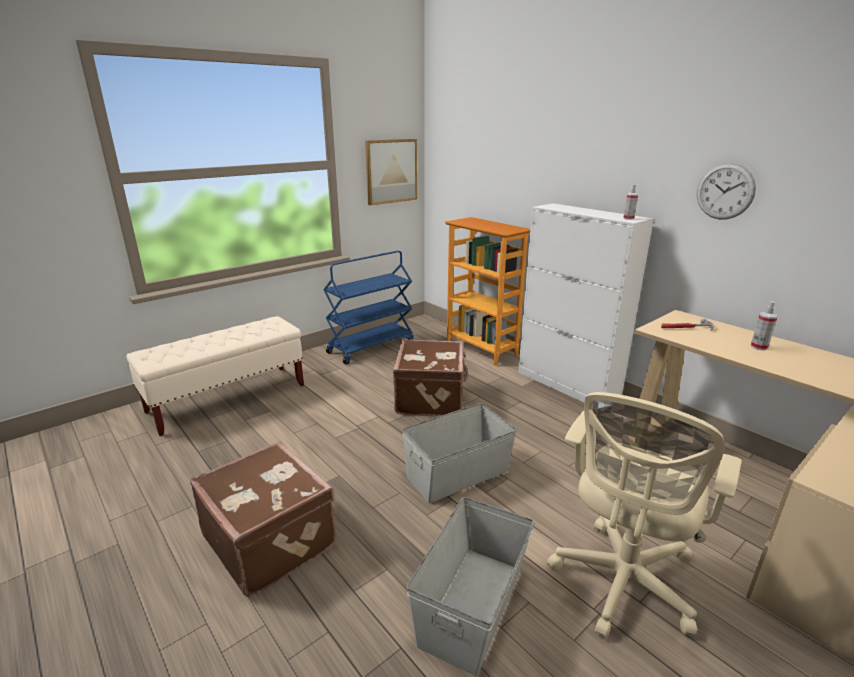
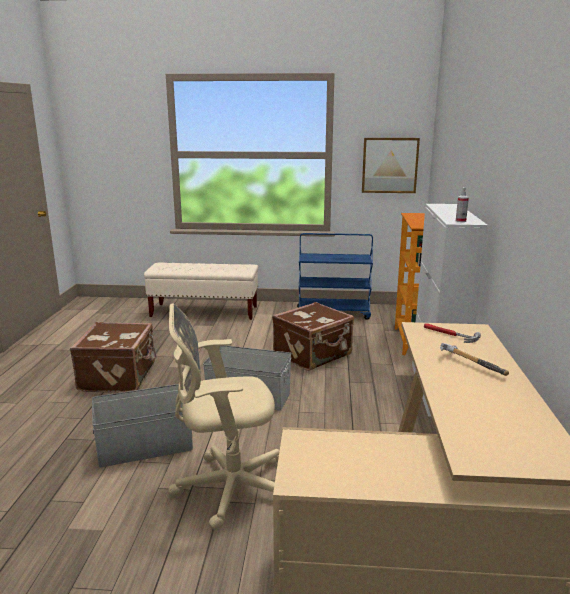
camera: 45 degrees right, 5 degrees down
wall clock [697,163,756,220] -> none
spray bottle [751,301,778,350] -> hammer [440,343,509,376]

